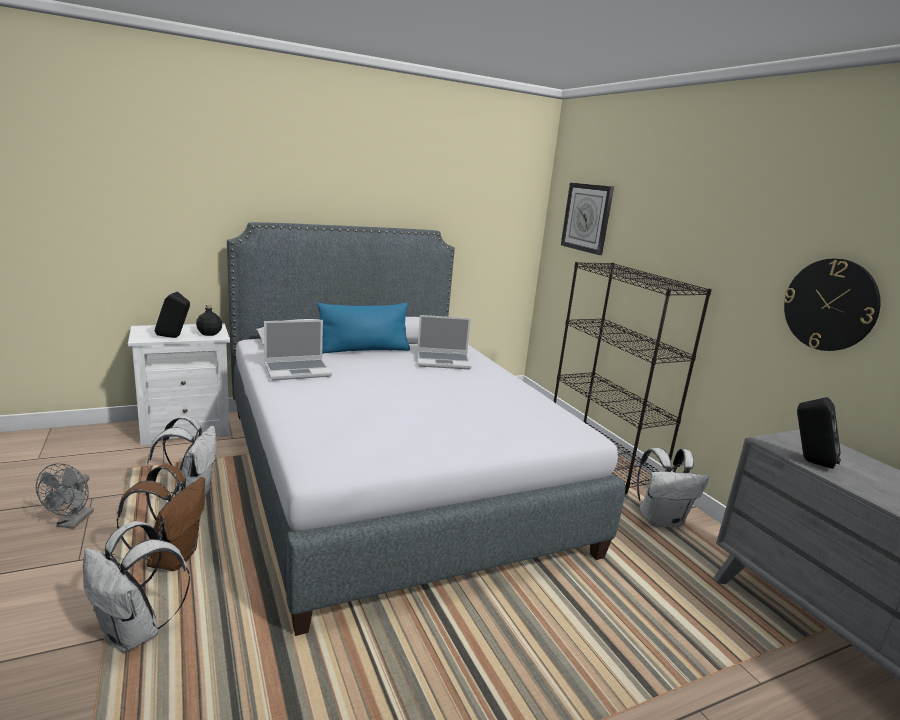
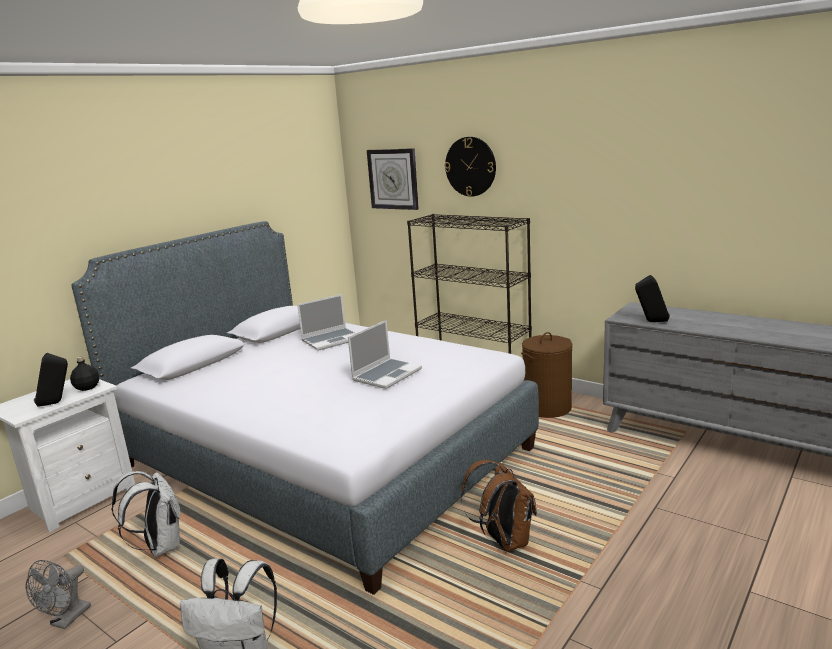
camera: 25 degrees left, 0 degrees up
grey fan [36,463,94,529] -> grey fan turned 45 degrees clockwise [26,560,91,629]
brown backpack [116,464,205,571] -> brown backpack moved to [461,460,537,552]
laptop [264,320,332,381] -> laptop moved to [348,320,422,389]
blue pillow [317,303,410,354] -> none
white backpack [637,448,709,527] -> brown laundry basket [521,332,572,418]
wall clock [784,259,881,351] -> wall clock moved to [445,137,496,197]

